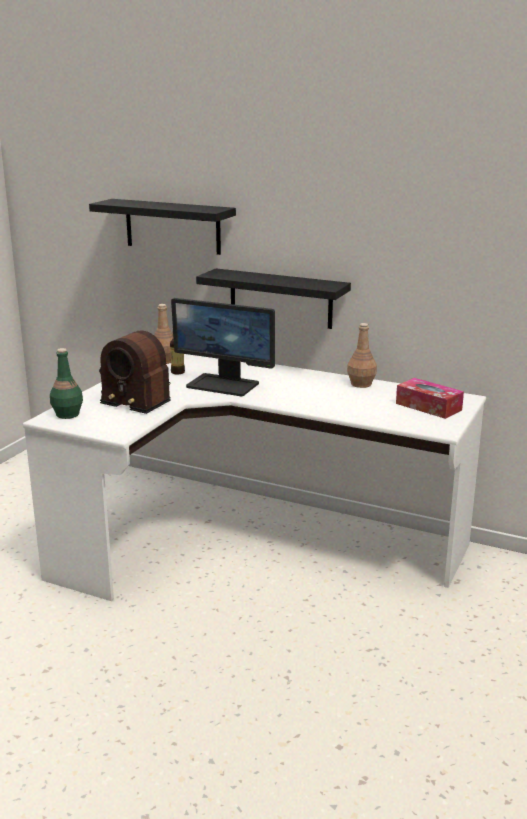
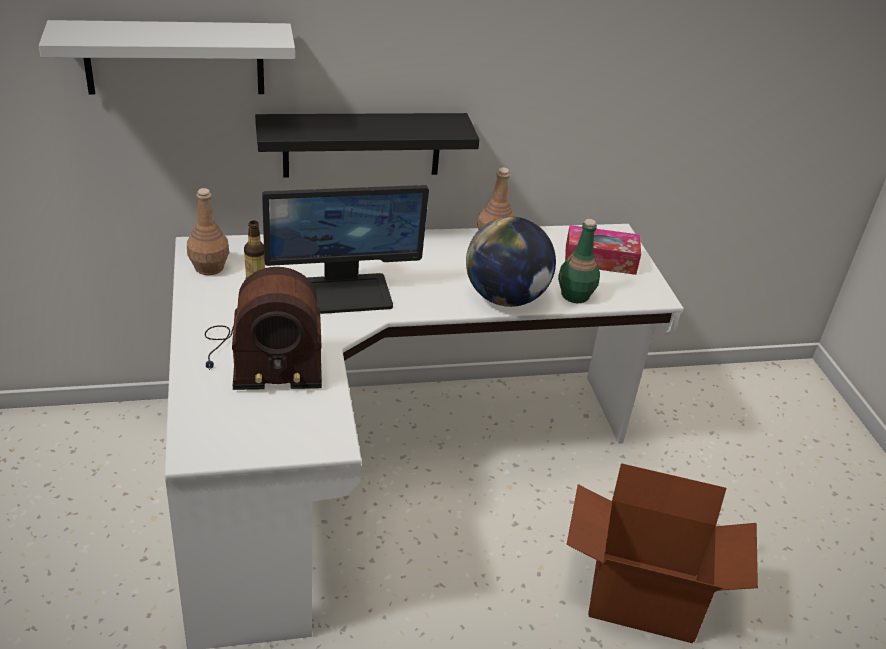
camera: 40 degrees left, 15 degrees up
green bottle [50,348,83,419] -> green bottle moved to [558,219,600,303]
black shelf [89,199,236,255] -> white shelf [39,20,295,95]
none -> globe [466,217,556,307]
none -> cardboard box [566,463,758,643]

